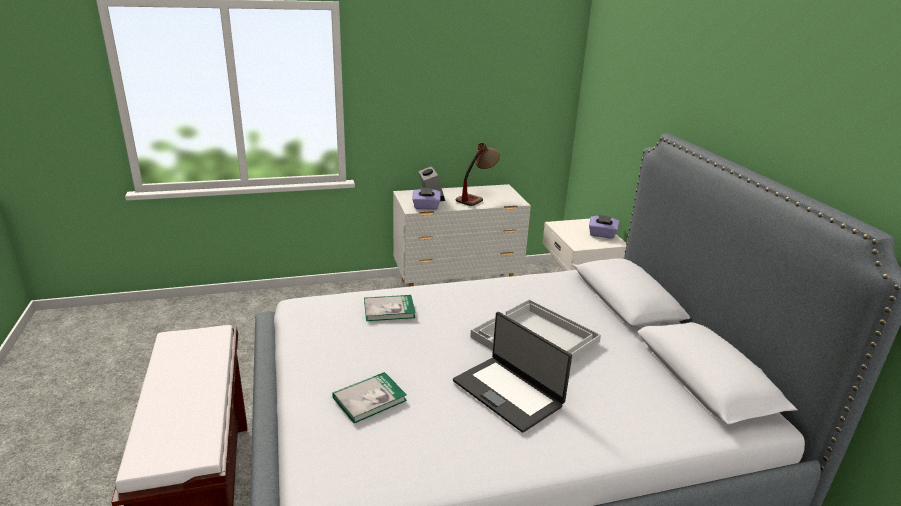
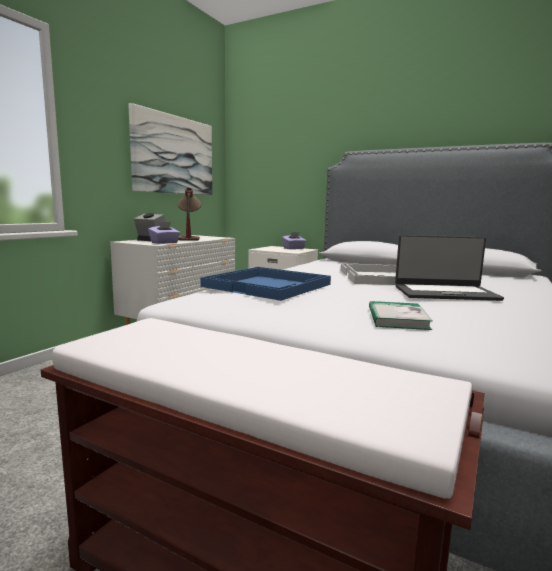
camera: 45 degrees left, 15 degrees down
book [364,295,415,321] -> blue tray [200,267,331,301]
none -> picture [128,103,212,195]

